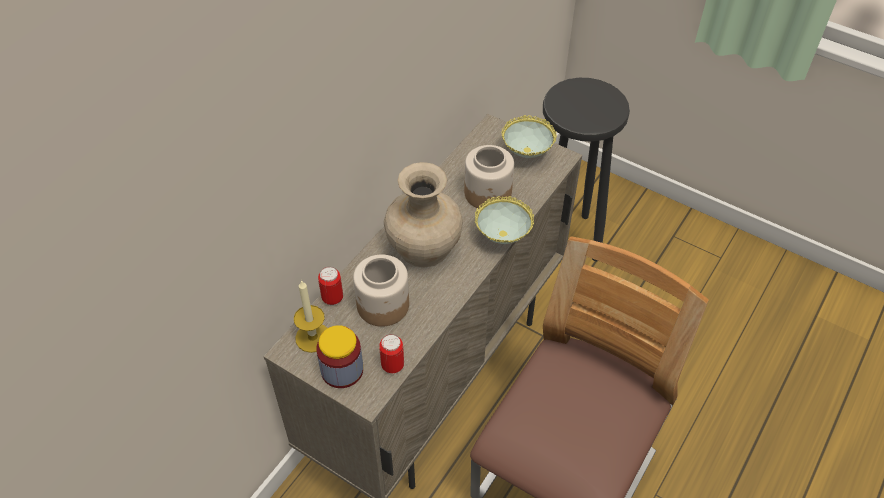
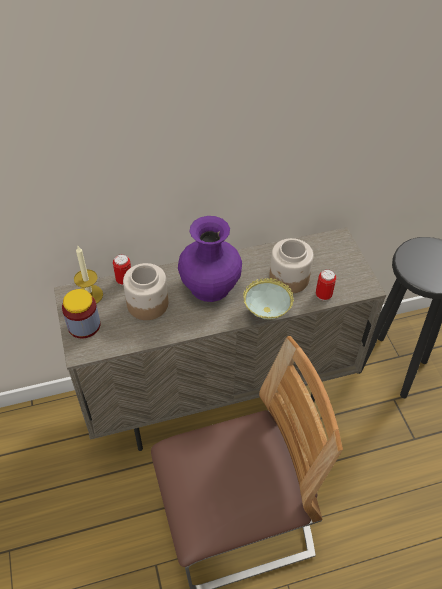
camera: 40 degrees right, 0 degrees up
can [379,334,404,374] -> can moved to [316,269,336,301]
beige vase [384,162,463,268] -> purple vase [178,216,242,302]
bowl [502,115,557,158] -> none

